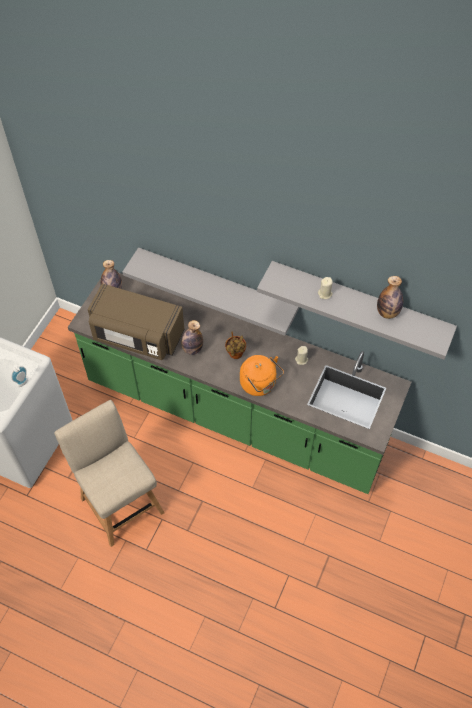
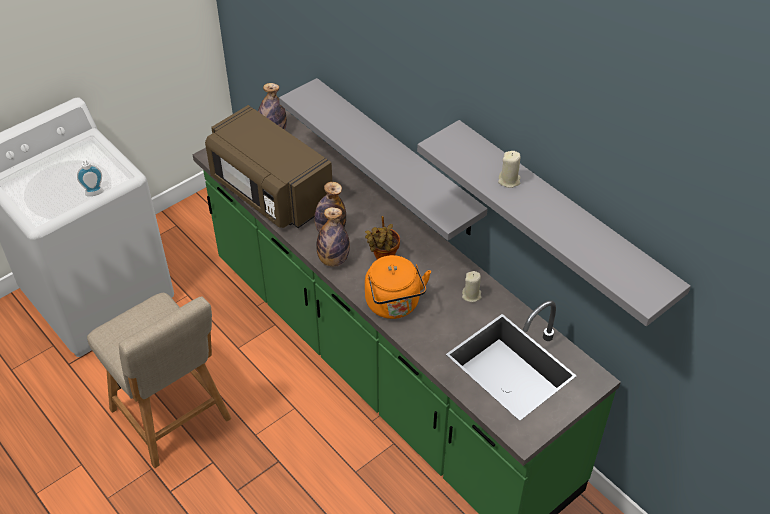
camera: 25 degrees right, 10 degrees down
beige chair [54,400,165,547] -> beige chair turned 150 degrees clockwise [87,293,231,468]
bottle [377,276,403,319] -> bottle moved to [316,207,350,267]

